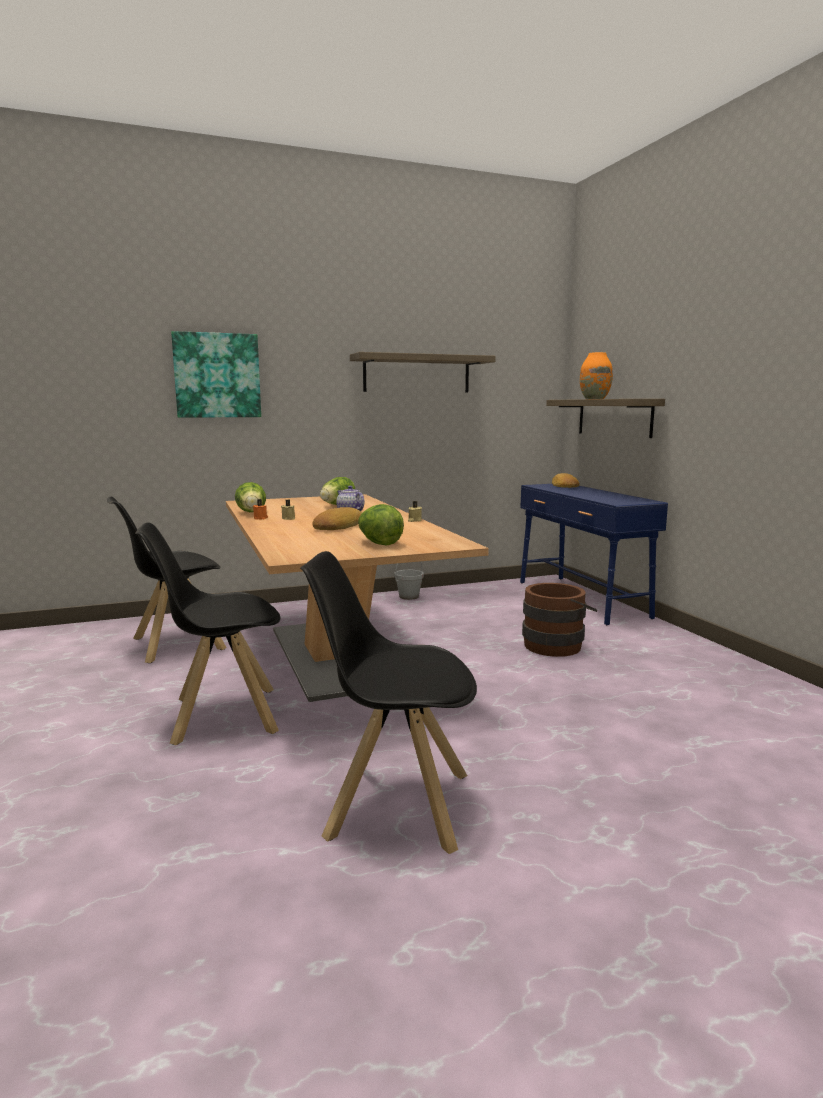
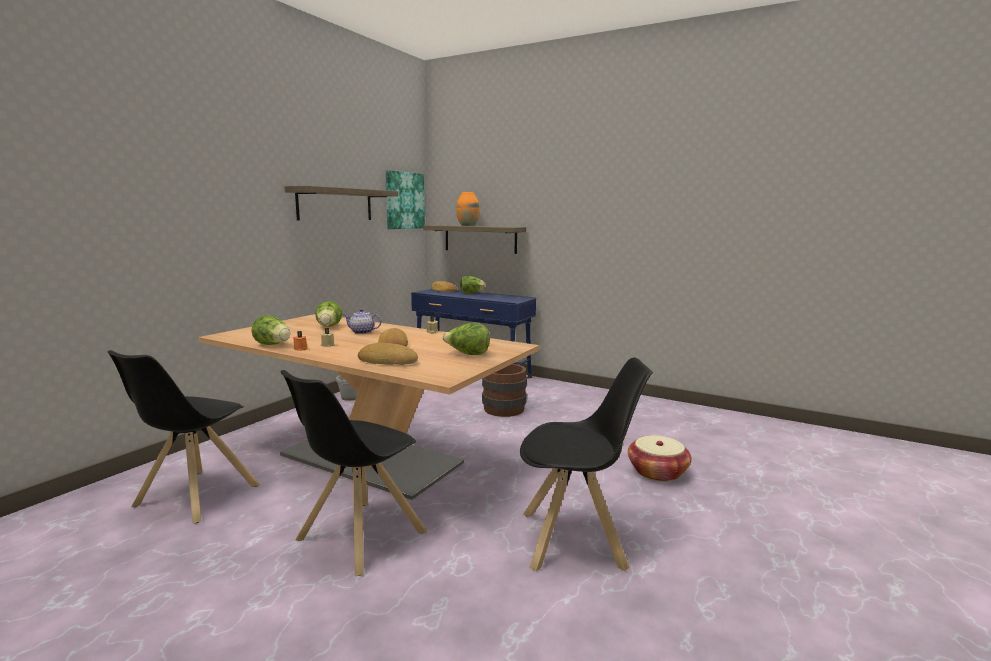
camera: 40 degrees left, 0 degrees up
picture [171,331,261,418] -> picture moved to [386,170,425,229]
black chair [300,551,477,854] -> black chair turned 150 degrees counterclockwise [520,357,653,571]
none -> bread [358,343,418,365]
none -> lettuce [461,276,486,294]
none -> basket [628,435,692,482]

